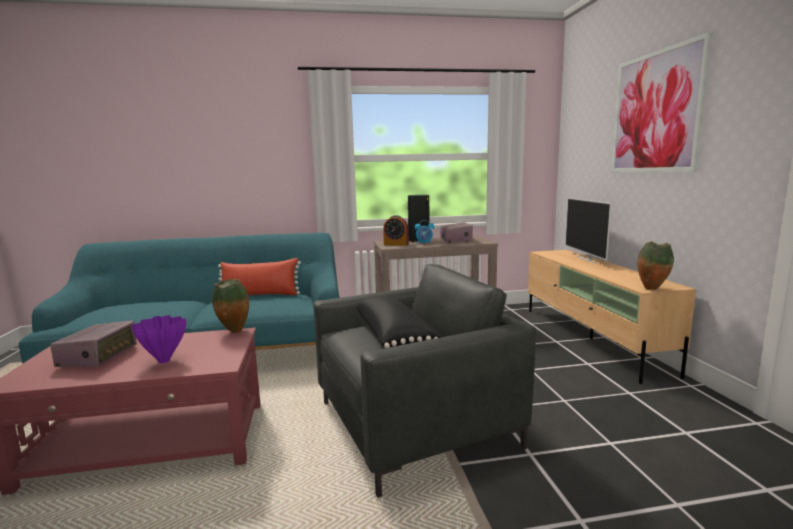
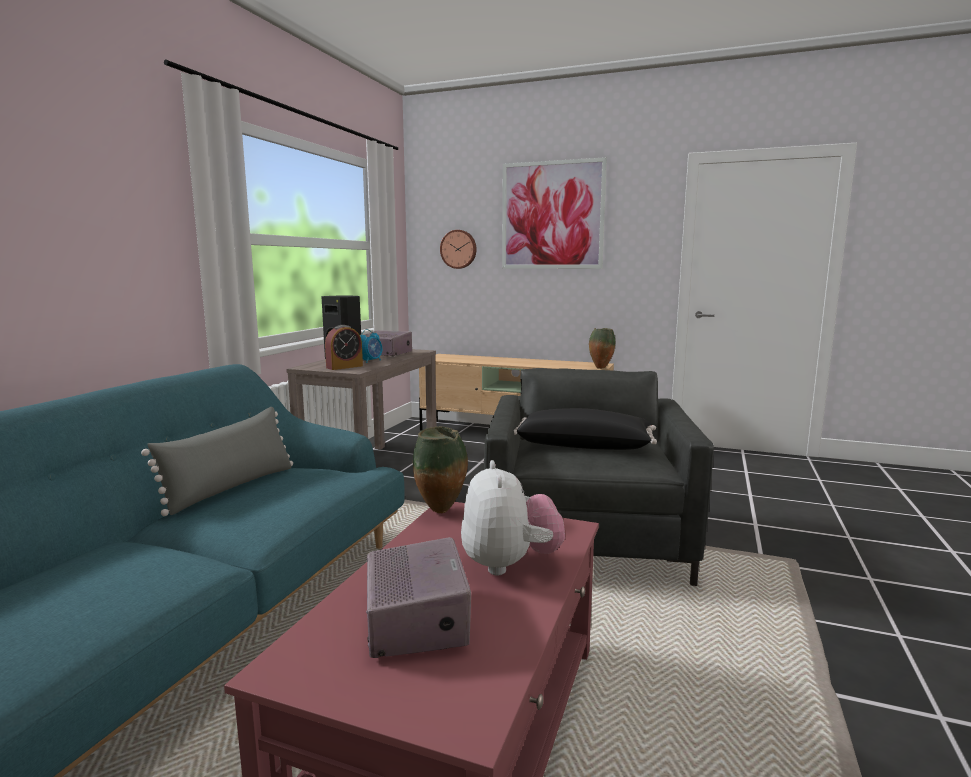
camera: 60 degrees left, 0 degrees up
radio [50,321,137,367] -> radio turned 45 degrees clockwise [366,537,471,658]
purple vase [131,315,186,363] -> plush toy [461,460,565,575]
red pillow [218,258,301,295] -> grey pillow [141,407,293,516]
television [565,198,611,264] -> none
none -> wall clock [440,230,477,269]

